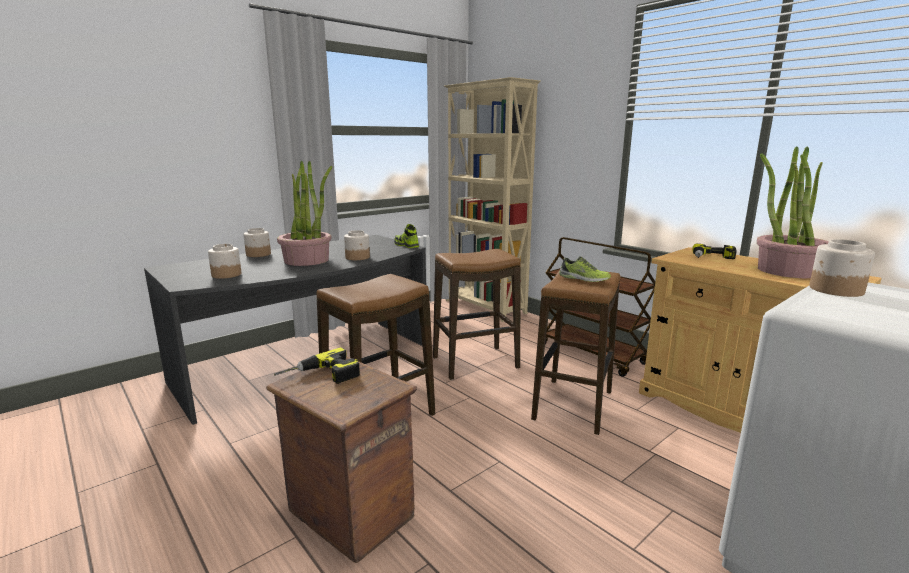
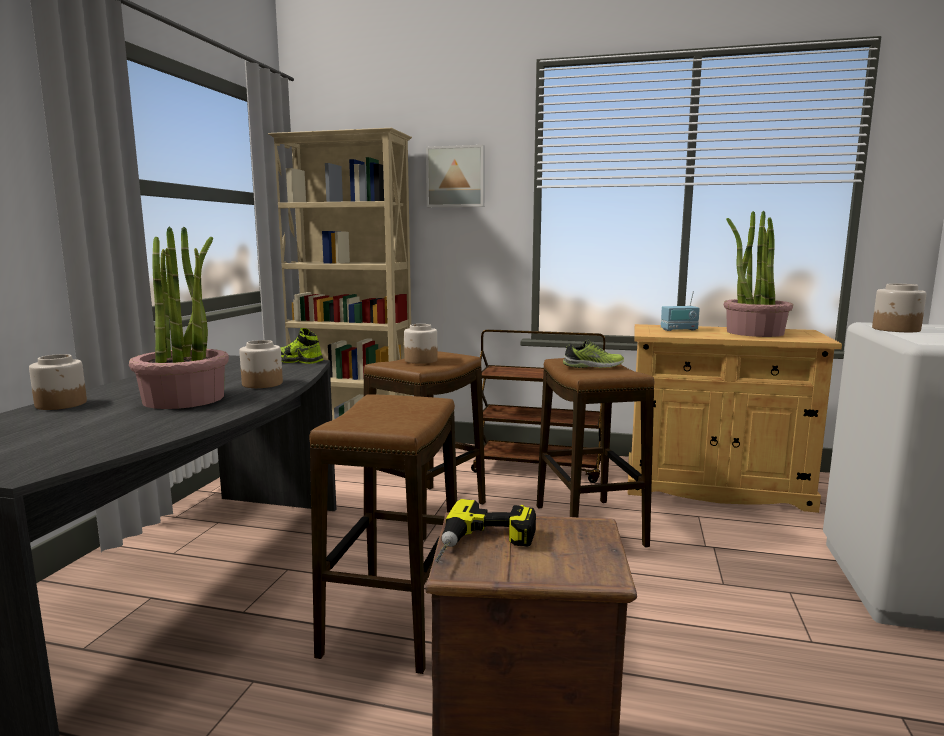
camera: 35 degrees left, 5 degrees down
jar [208,244,241,279] -> jar moved to [404,324,438,364]
power drill [692,244,736,259] -> radio [661,291,700,331]
none -> picture [426,145,485,207]

